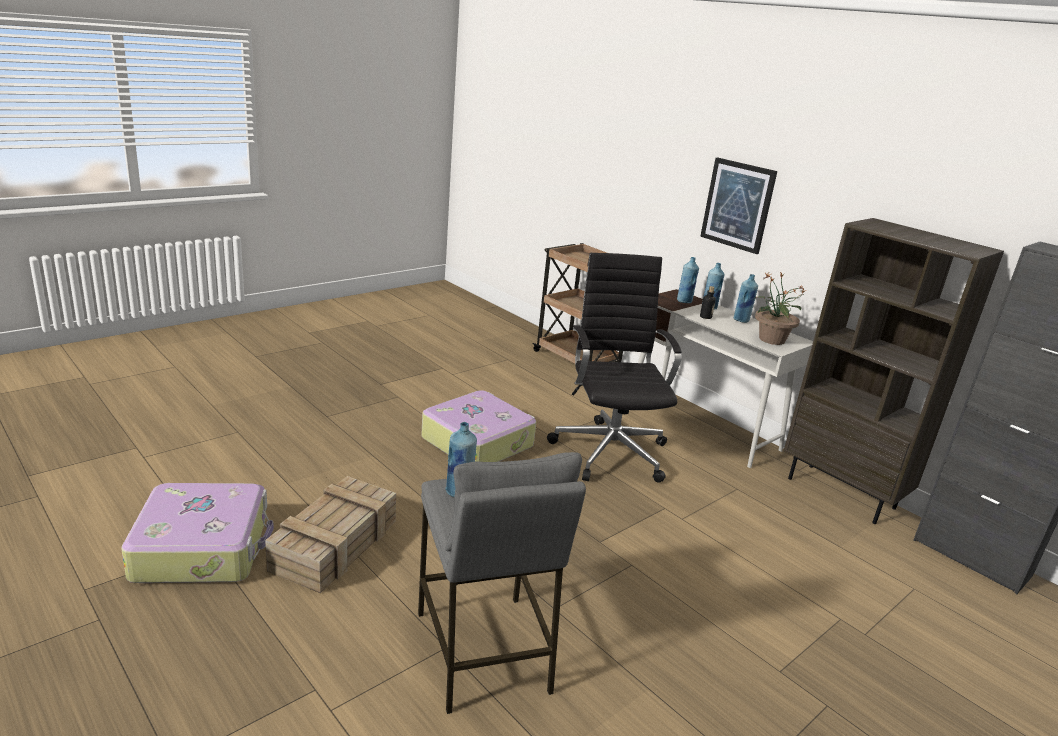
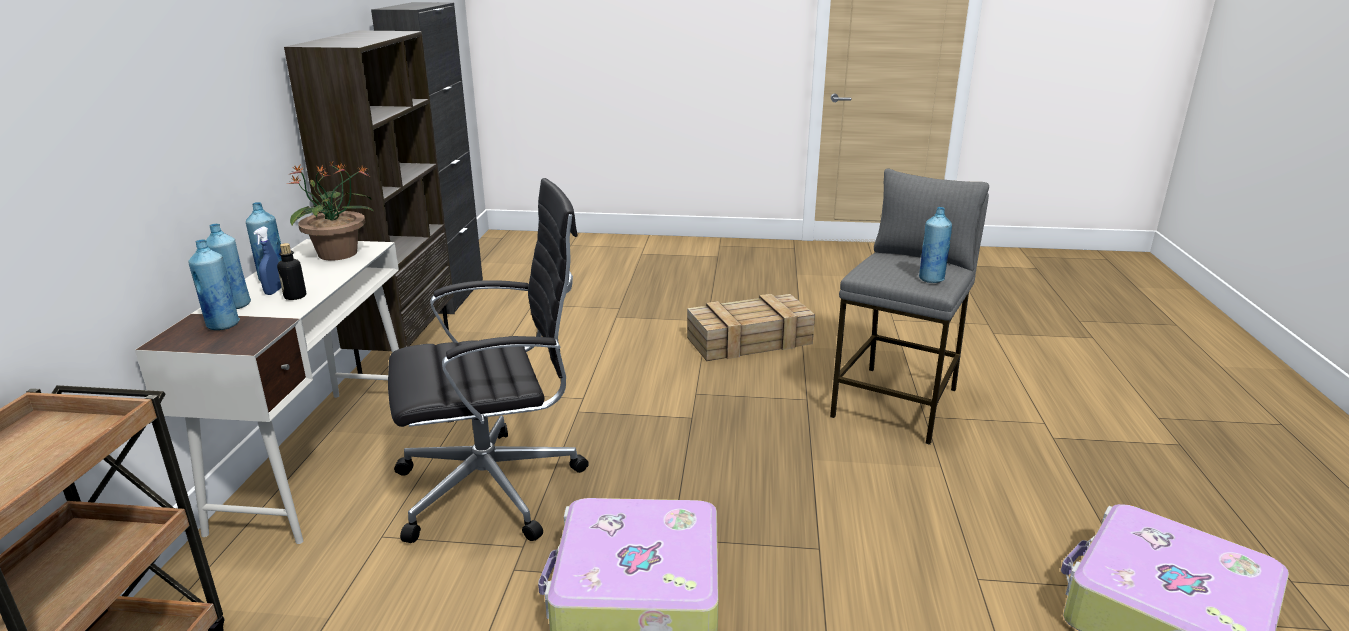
camera: 130 degrees left, 0 degrees up
crate [265,476,396,593] -> crate moved to [687,294,815,361]
black office chair [547,253,682,482] -> black office chair turned 150 degrees counterclockwise [388,178,589,543]
picture [700,158,777,254] -> none
none -> blue spray bottle [253,227,282,295]

